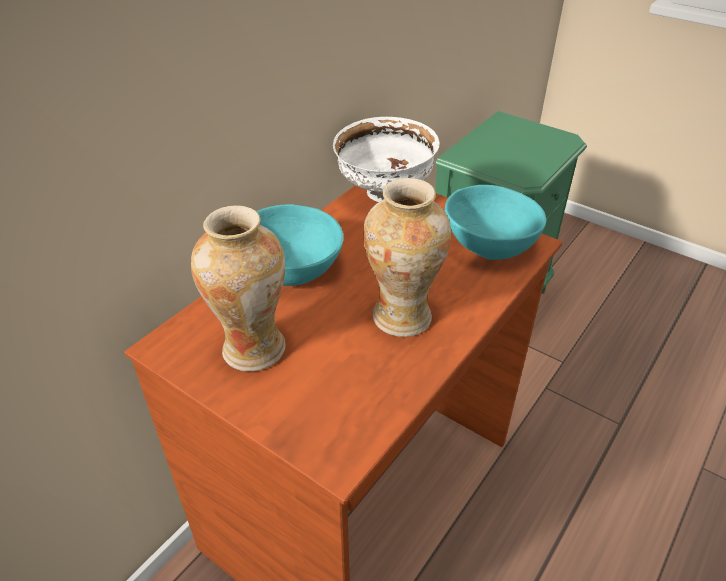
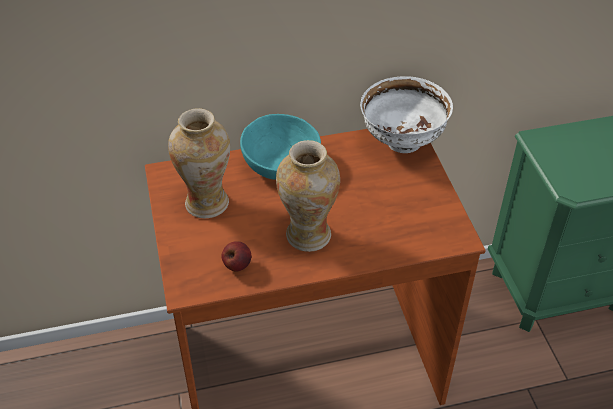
camera: 40 degrees right, 5 degrees up
turquoise bowl [445,185,546,260] -> none
none -> apple [222,241,251,272]

